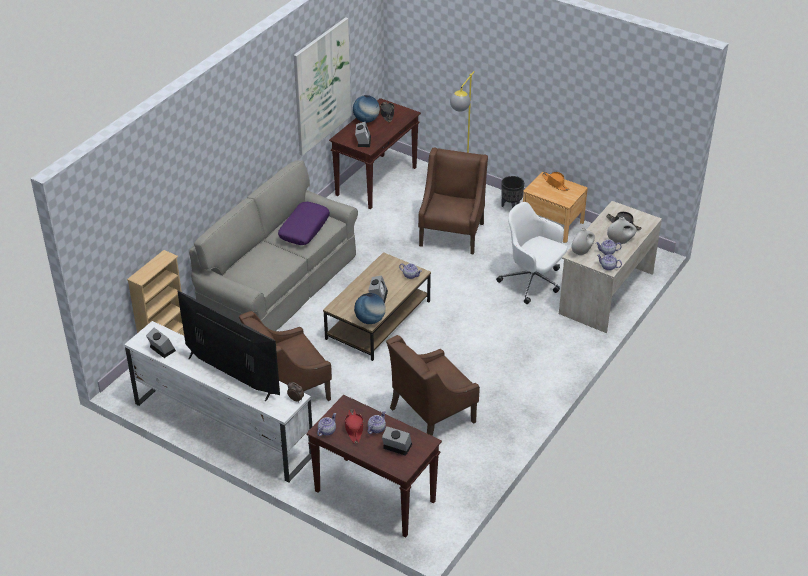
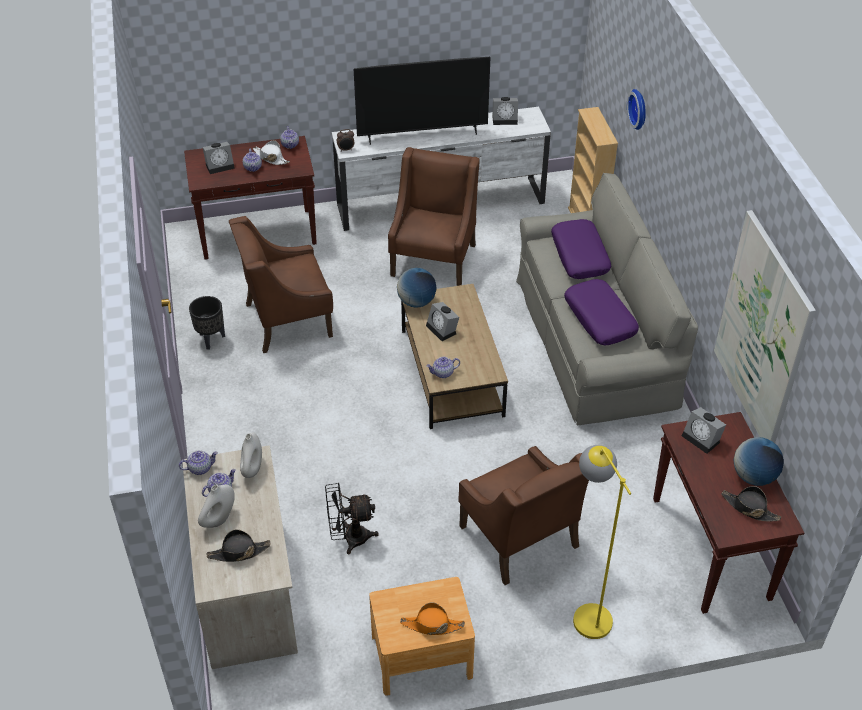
camera: 135 degrees right, 5 degrees up
red hat [345,409,364,444] -> white hat [253,140,290,165]
brown armchair [386,335,480,436] -> brown armchair turned 120 degrees counterclockwise [229,216,333,353]
white office chair [496,202,567,304] -> black fan [325,483,379,555]
black planter [501,176,524,208] -> black planter moved to [189,296,225,350]
none -> purple pillow [551,219,612,279]
none -> wall clock [627,89,646,130]

